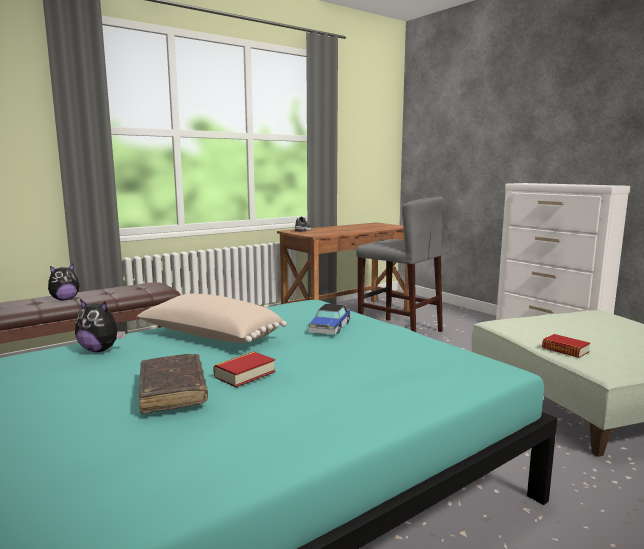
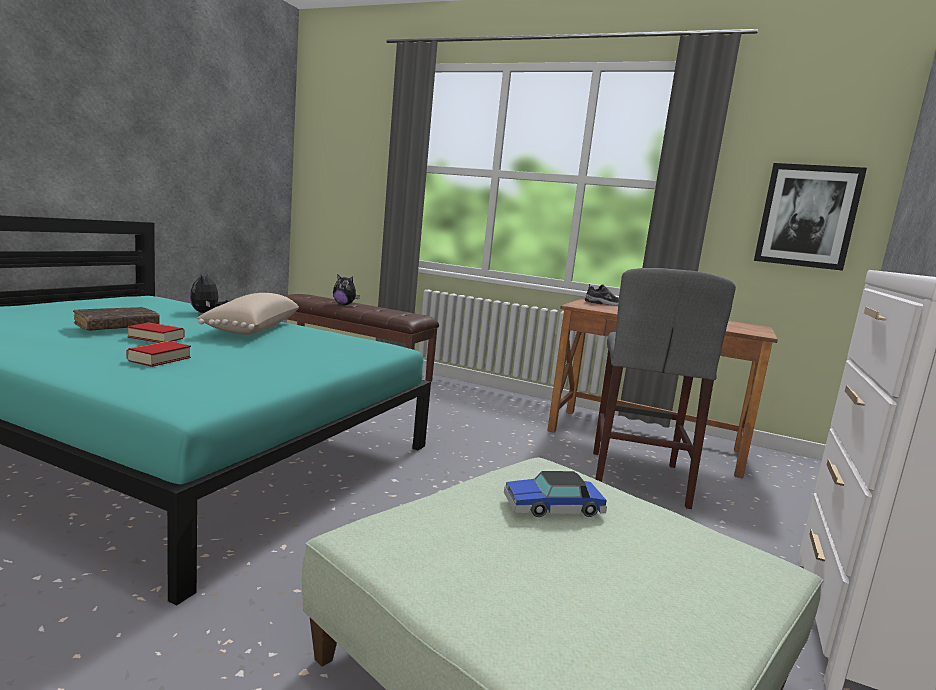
camera: 60 degrees right, 0 degrees up
toy car [308,304,351,335] -> toy car moved to [504,471,607,517]
book [542,334,590,358] -> book moved to [127,341,191,367]
none -> picture [754,163,867,271]

